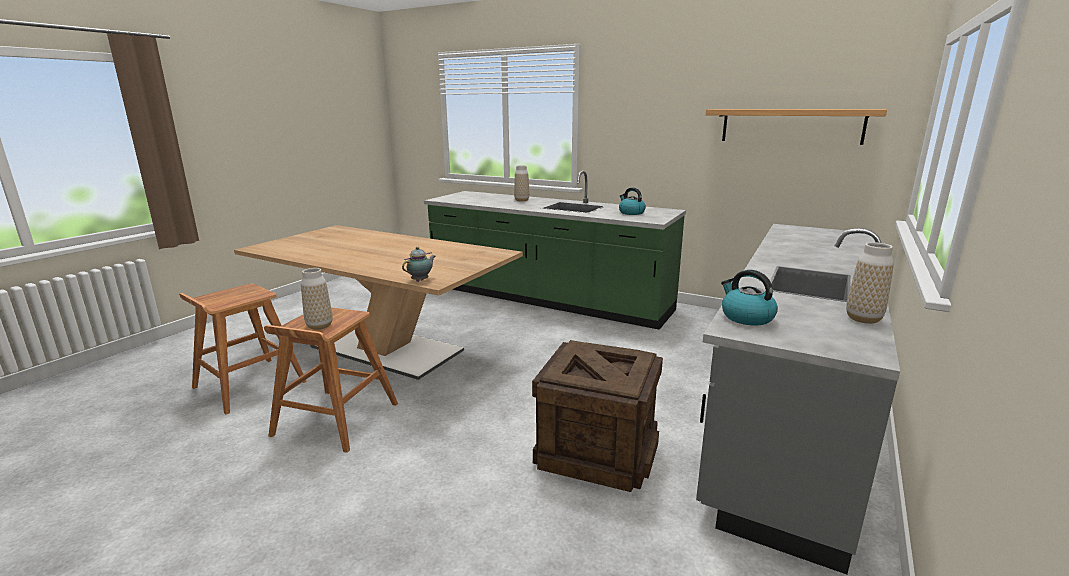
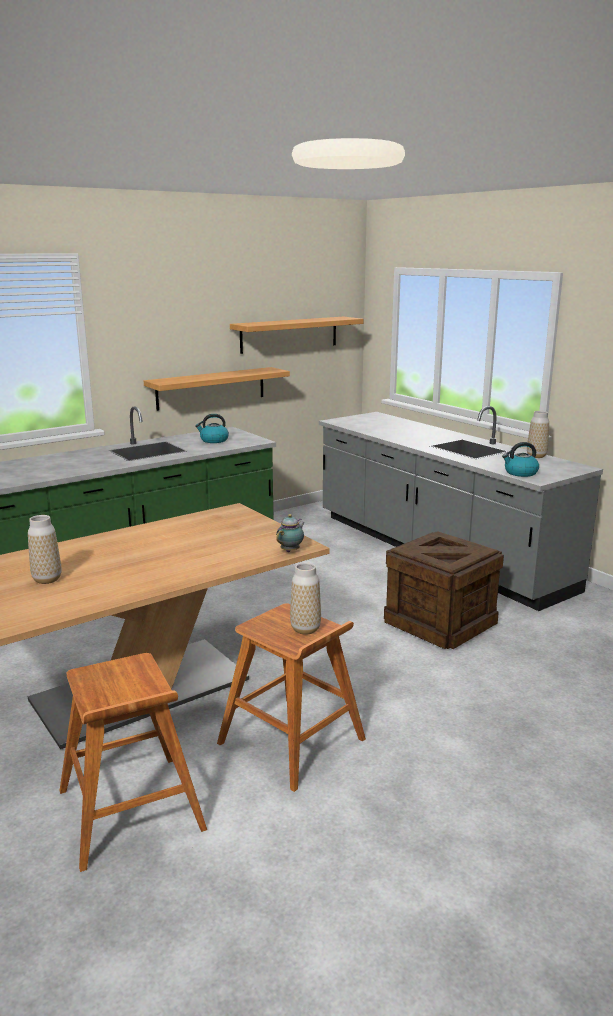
camera: 65 degrees left, 0 degrees up
teapot [402,247,435,282] -> teapot turned 60 degrees clockwise [276,514,305,552]
vase [514,165,529,202] -> vase moved to [28,515,62,584]
none -> shelf [144,367,290,411]

